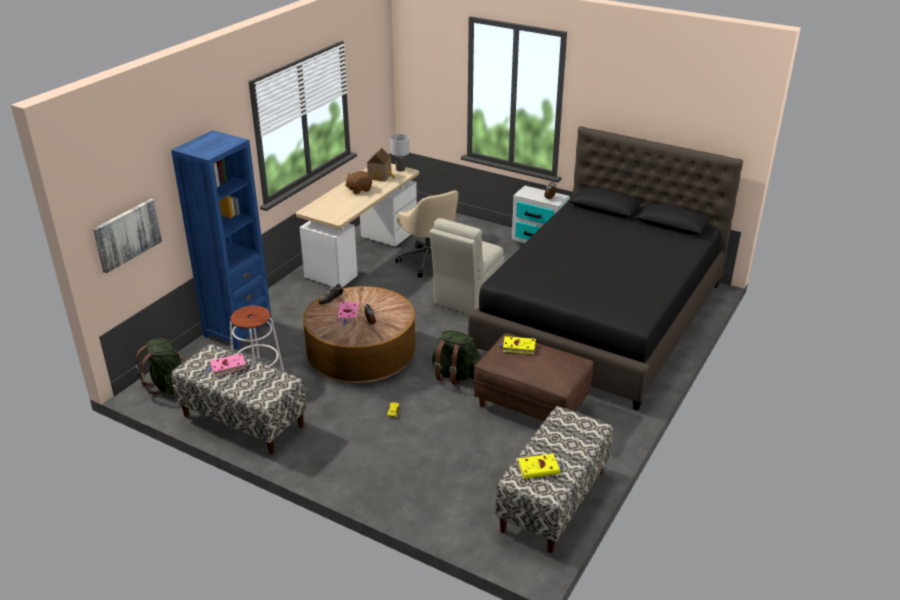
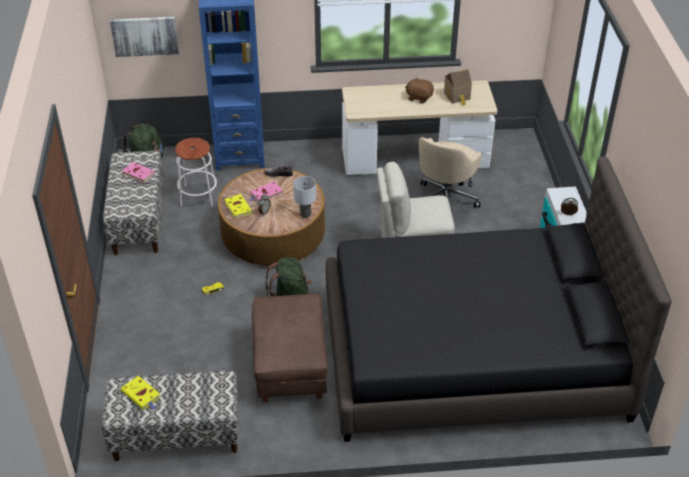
camera: 55 degrees right, 10 degrees up
white table lamp [390,134,409,171] -> white table lamp moved to [293,176,316,218]
yellow book [498,336,536,354] -> yellow book moved to [224,194,252,219]

